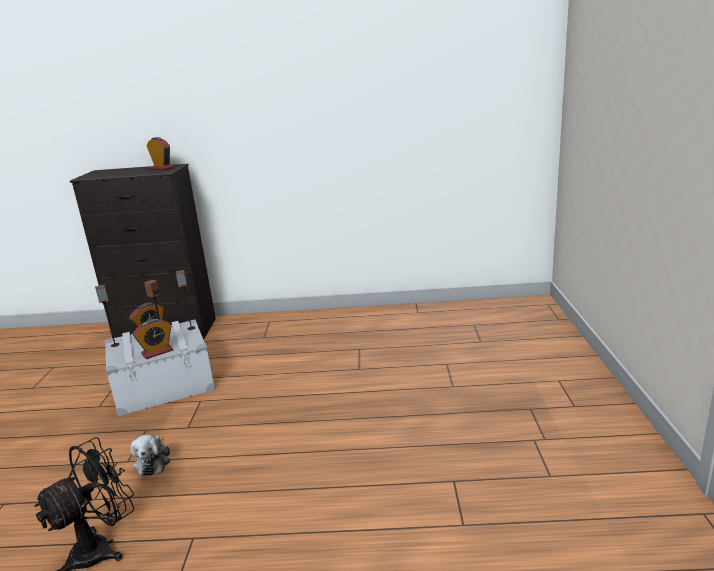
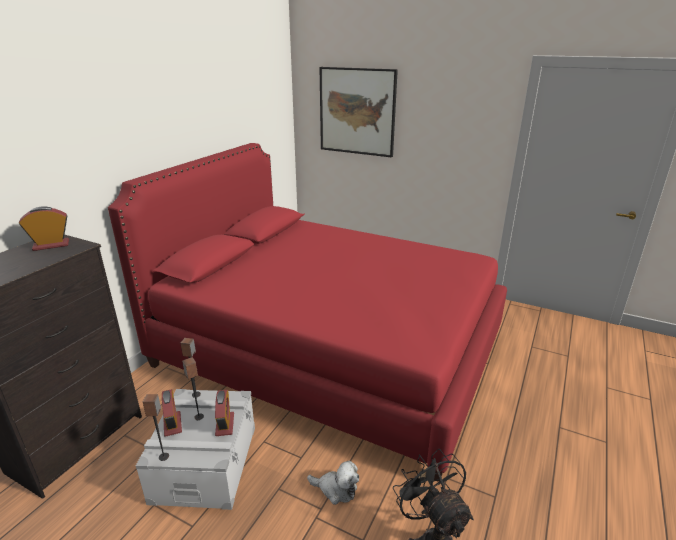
camera: 65 degrees left, 5 degrees up
none -> red bed [108,143,507,482]
none -> picture [319,67,398,158]

